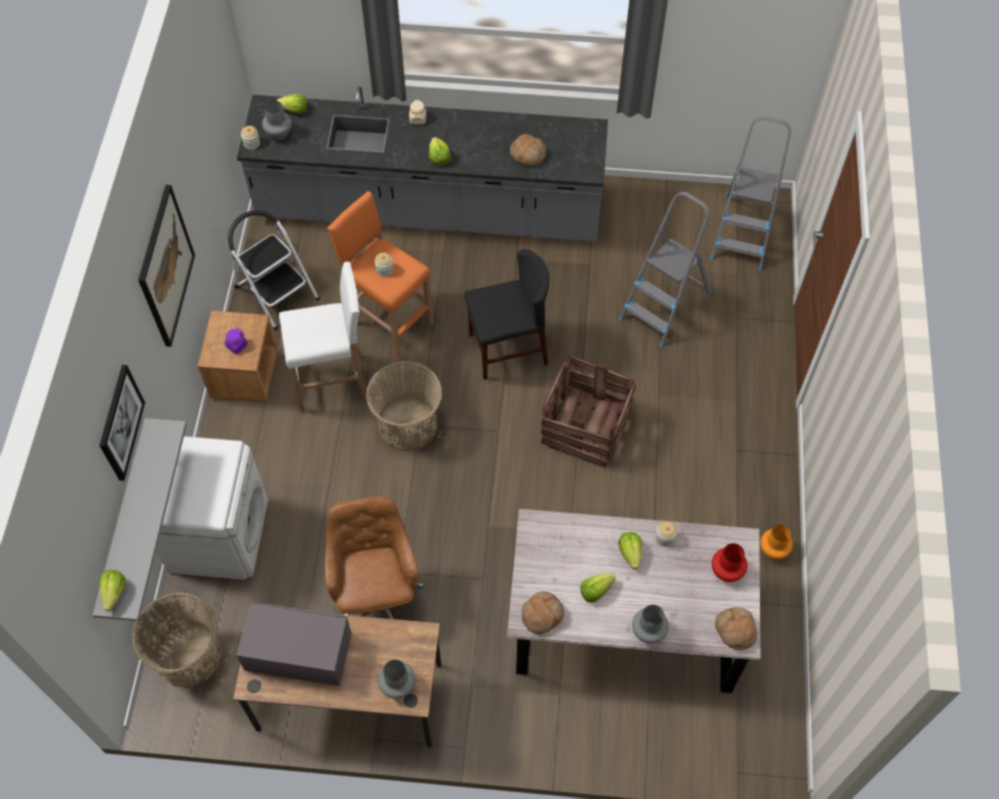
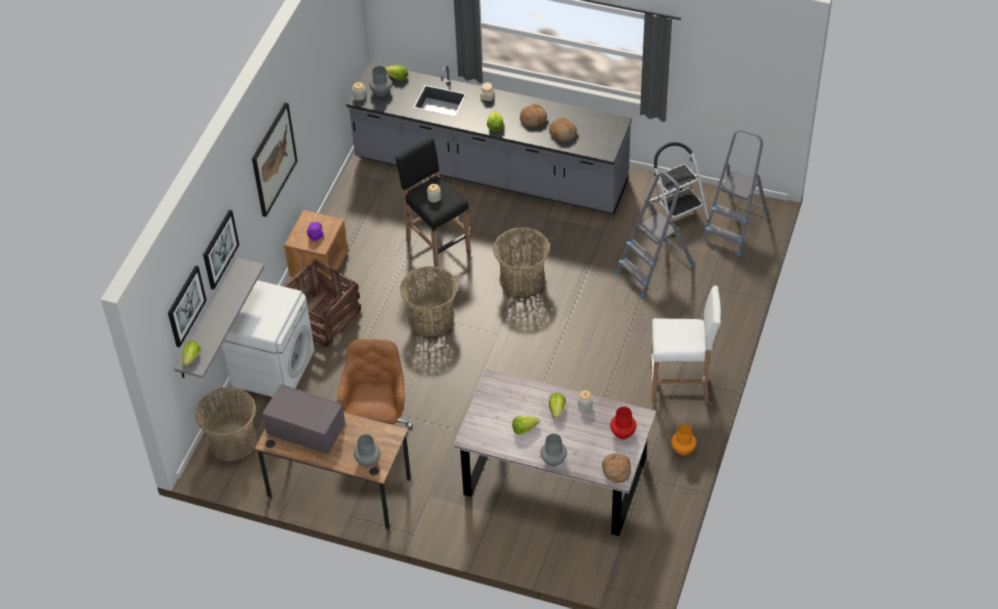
camera: 15 degrees right, 10 degrees down
step ladder [228,210,320,330] -> step ladder moved to [645,142,709,237]
white stool [279,262,367,413] -> white stool moved to [650,286,721,405]
orange stool [327,191,434,359] -> black stool [395,137,471,271]
black chair [464,249,549,380] -> basket [493,227,550,297]
bread [522,591,564,634] -> bread moved to [520,104,547,127]
crate [541,355,636,468] -> crate moved to [283,258,361,347]
none -> picture [168,265,207,348]

